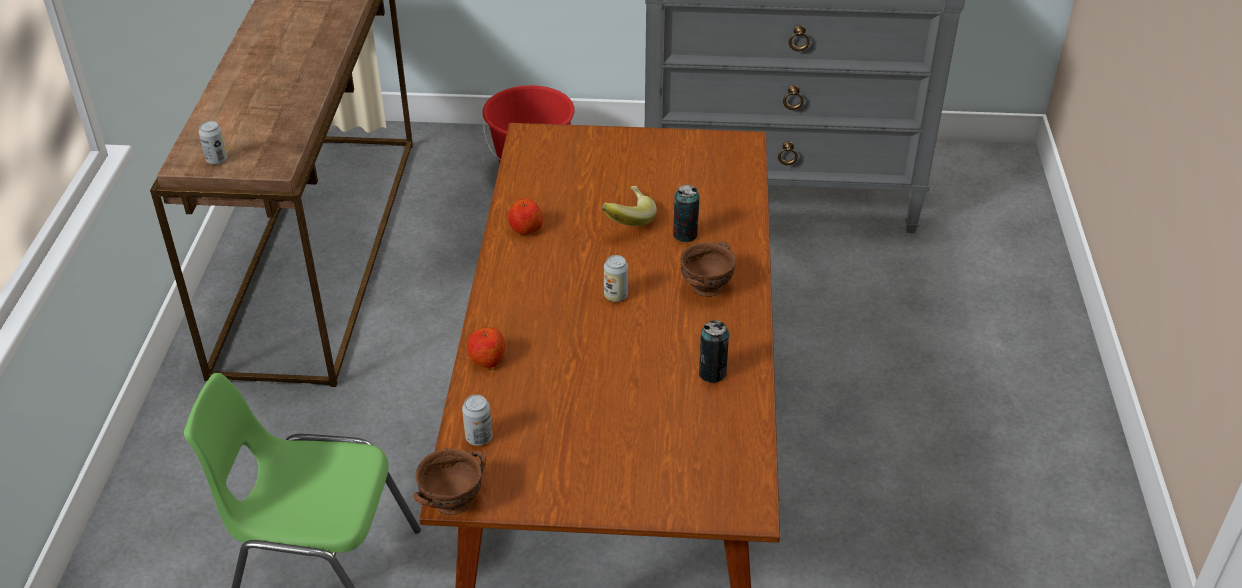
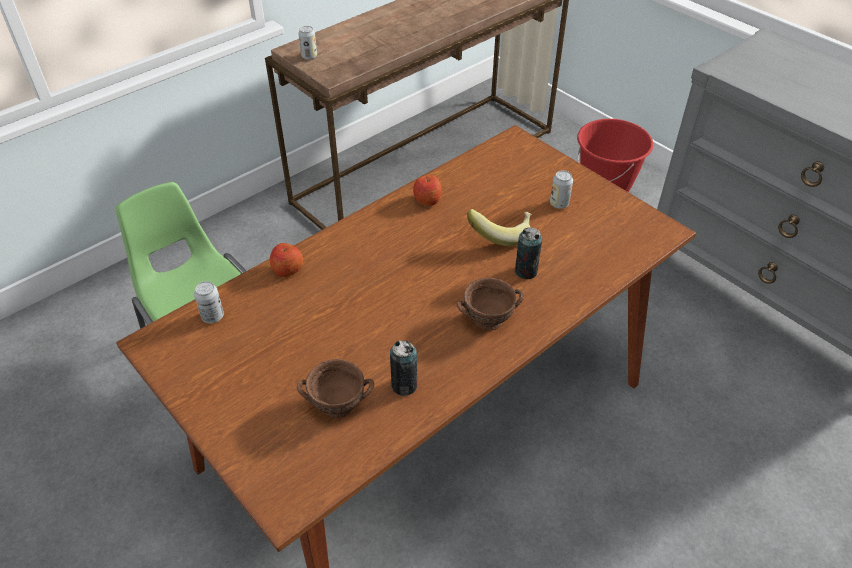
camera: 45 degrees right, 5 degrees up
brown bowl [413,448,486,515] -> brown bowl moved to [297,359,374,418]
can [604,255,628,302] -> can moved to [550,171,573,209]

